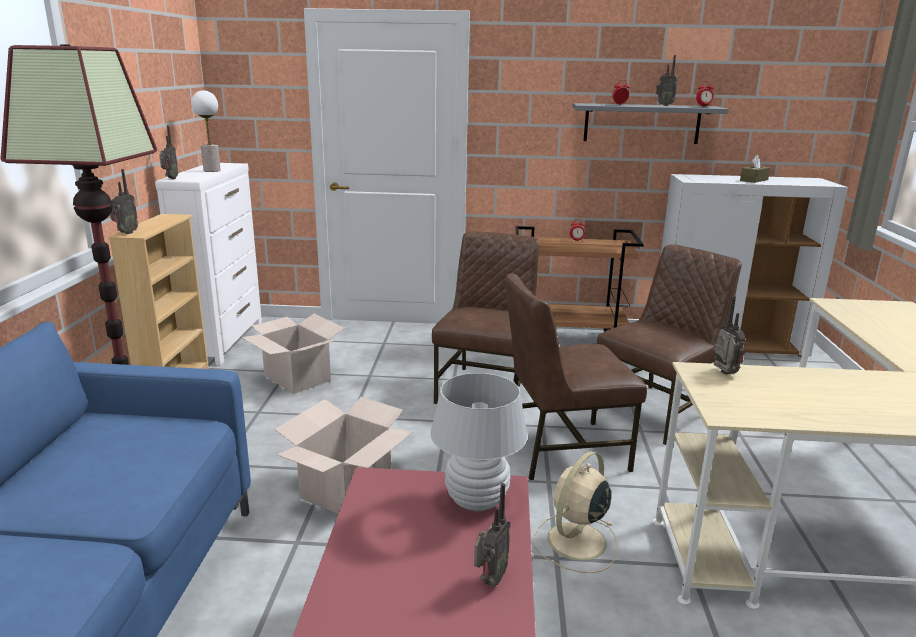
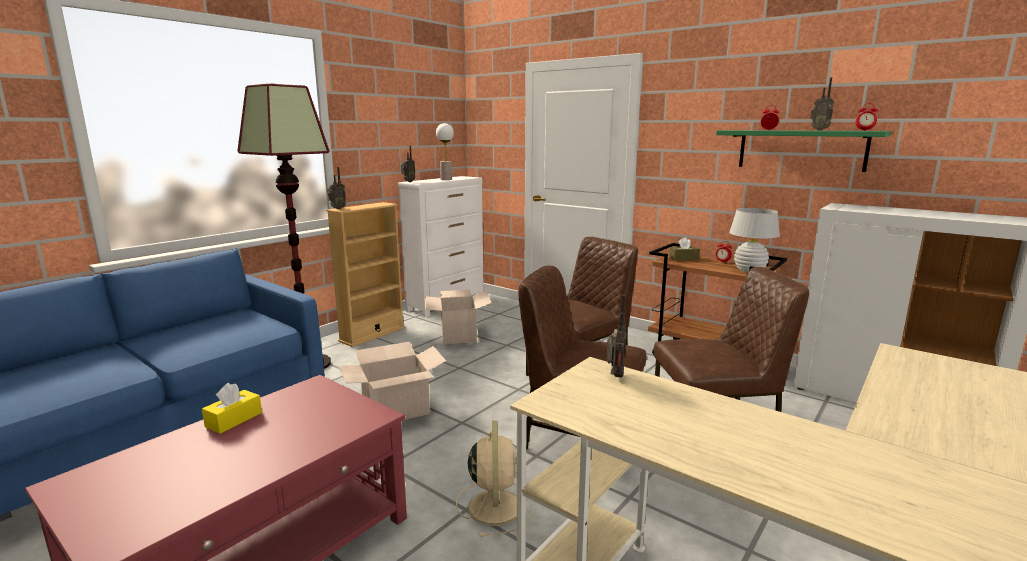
camera: 35 degrees right, 5 degrees down
white table lamp [430,373,528,511] -> white table lamp moved to [729,208,780,273]
radio [474,483,511,587] -> none
beige fan [533,451,617,573] -> beige fan turned 105 degrees clockwise [456,420,534,537]
grey shelf [572,103,729,144] -> green shelf [716,130,891,172]
brown tissue box [740,155,770,183] -> brown tissue box moved to [669,237,700,261]
none -> yellow tissue box [202,383,262,434]

